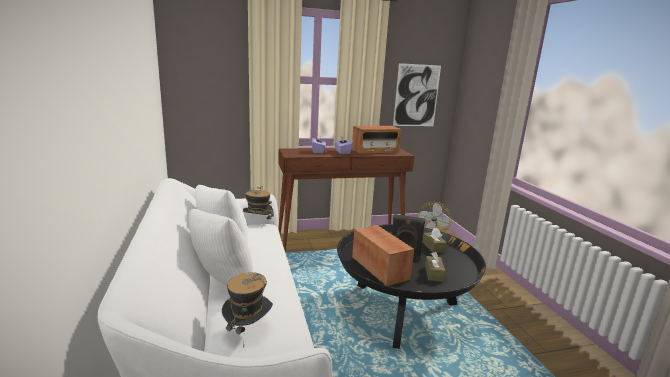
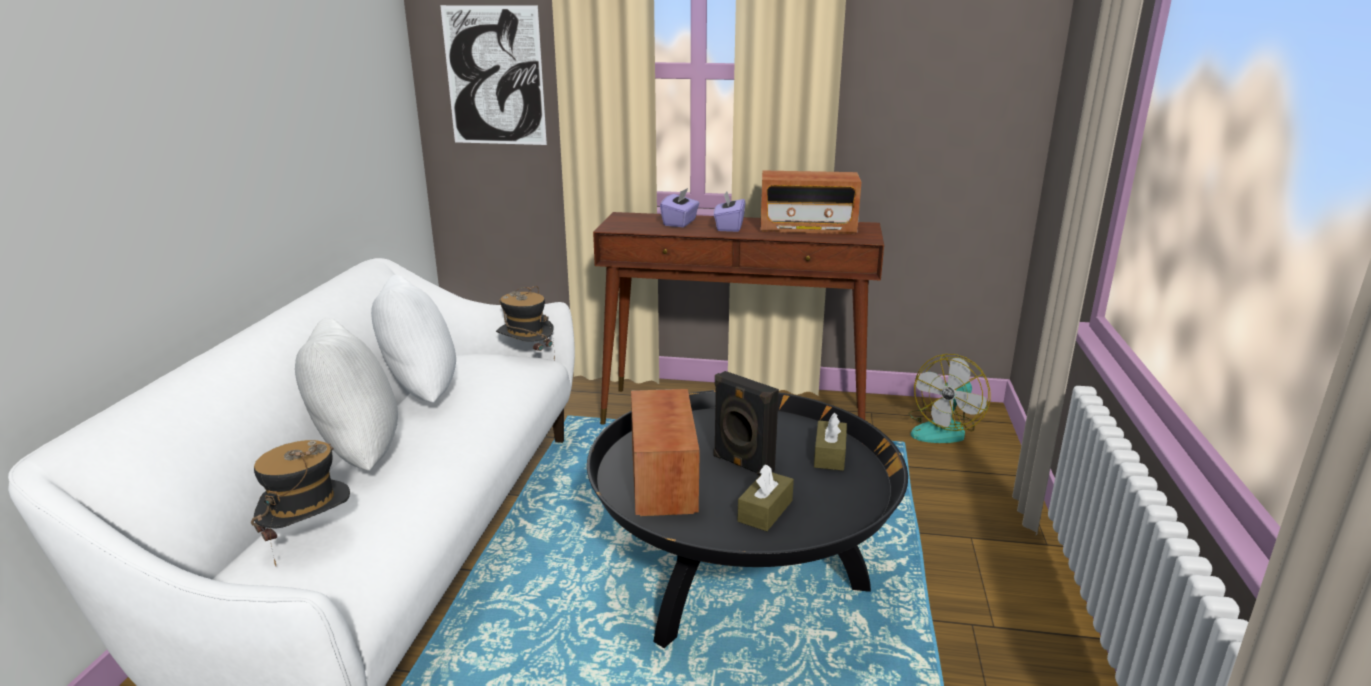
camera: 25 degrees right, 5 degrees up
picture [393,63,441,126] -> picture moved to [440,5,547,145]

